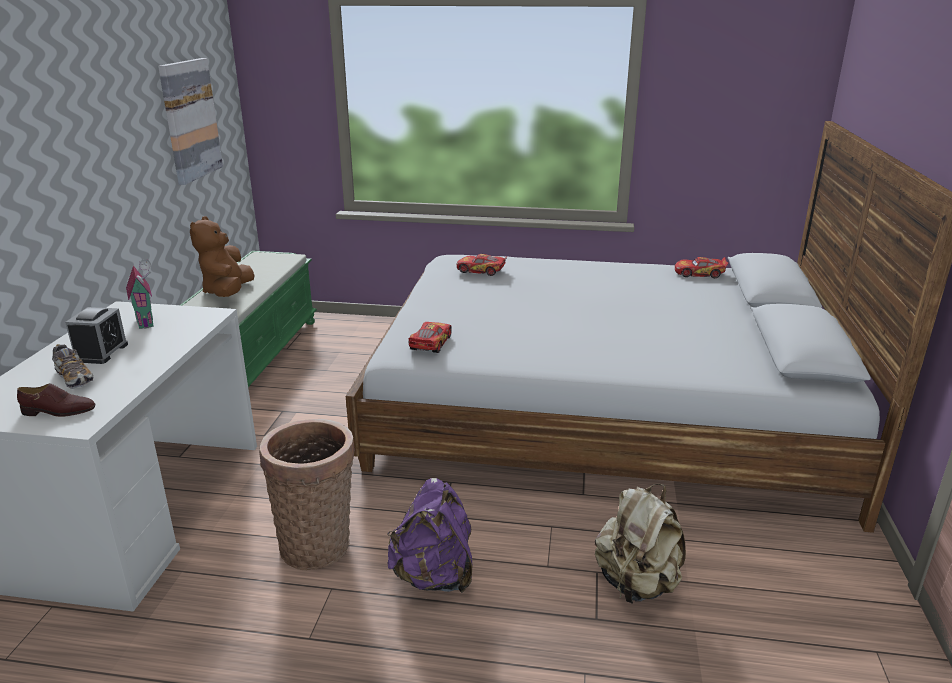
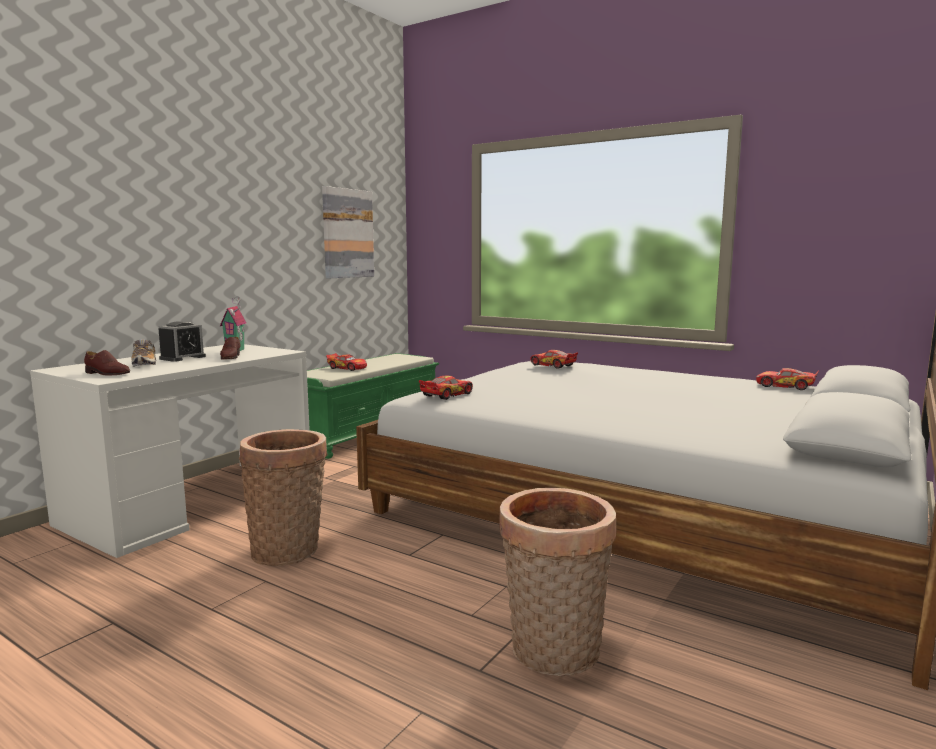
camera: 25 degrees right, 15 degrees down
brown plush toy [190,216,255,297] -> toy car [326,353,367,371]
purple backpack [387,478,472,593] -> none
beige backpack [595,484,686,604] -> basket [499,488,616,676]
none -> brown shoe [220,337,241,360]

